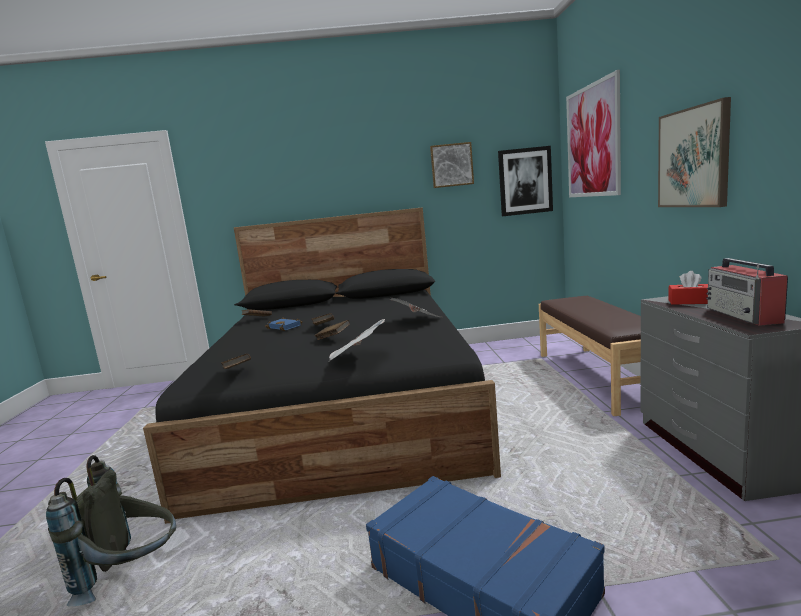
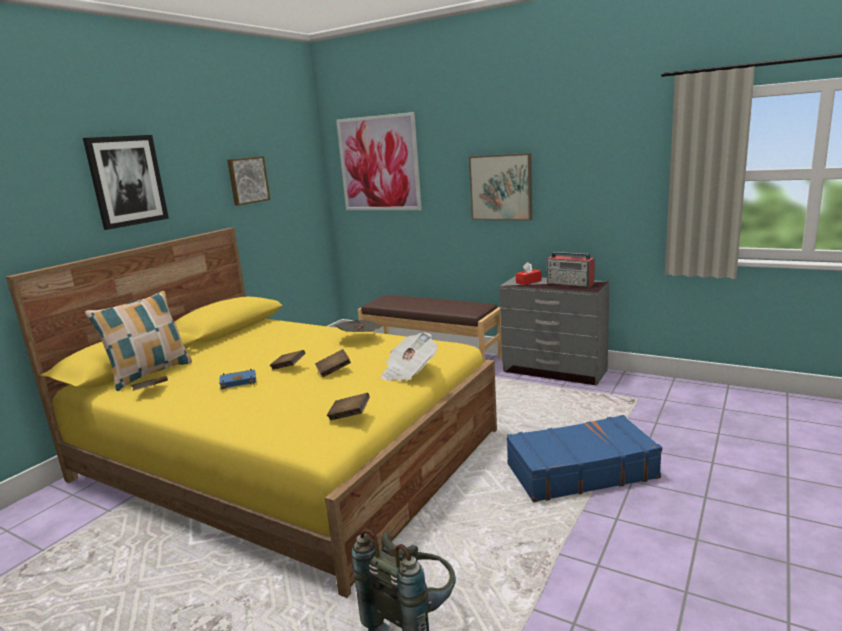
camera: 55 degrees left, 5 degrees up
black bed [143,207,501,524] -> yellow bed [6,228,497,598]
picture [498,146,553,216] -> picture moved to [83,135,169,230]
none -> pillow [85,291,192,391]

